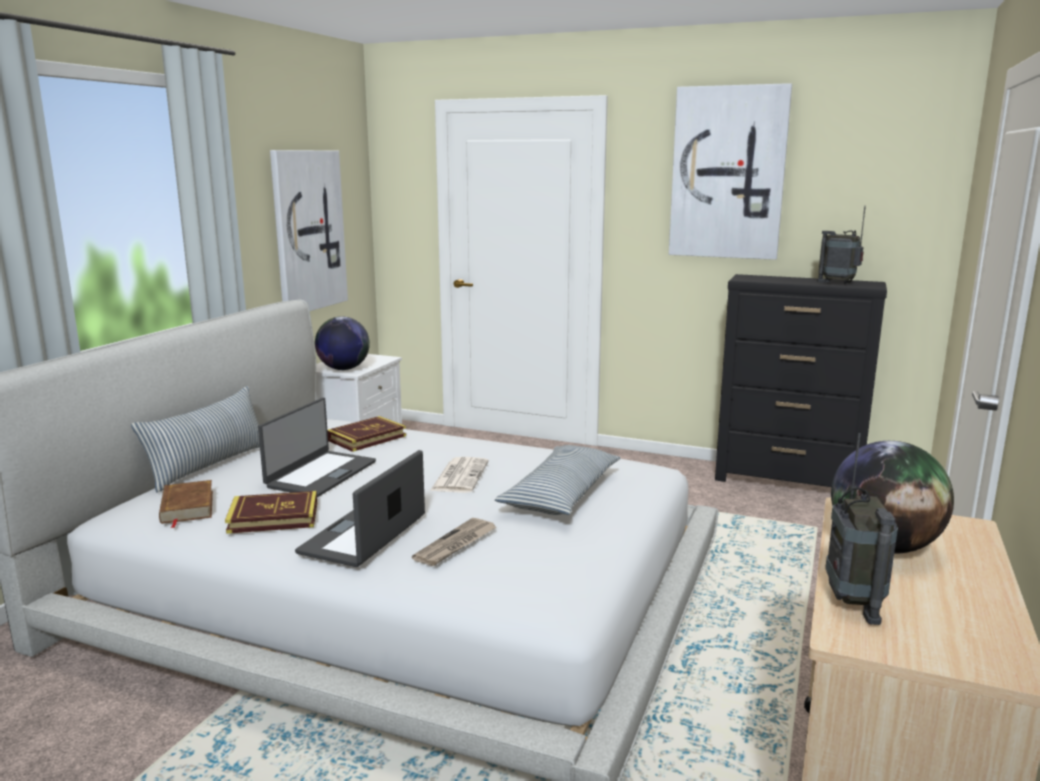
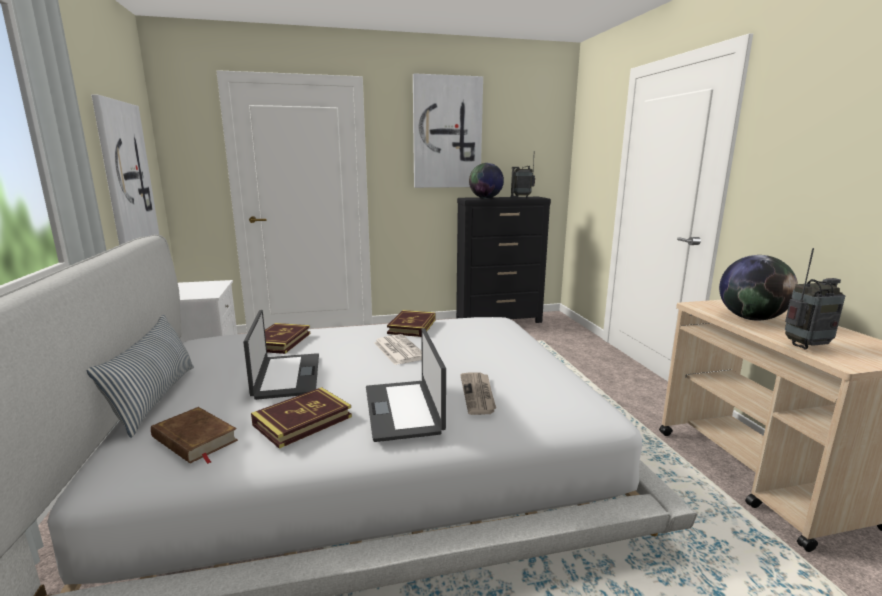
camera: 35 degrees left, 0 degrees up
globe [315,316,370,370] -> globe moved to [469,163,504,199]
pillow [495,445,621,515] -> none
radio [825,433,898,625] -> radio turned 75 degrees counterclockwise [785,248,846,350]
none -> book [387,310,435,337]

